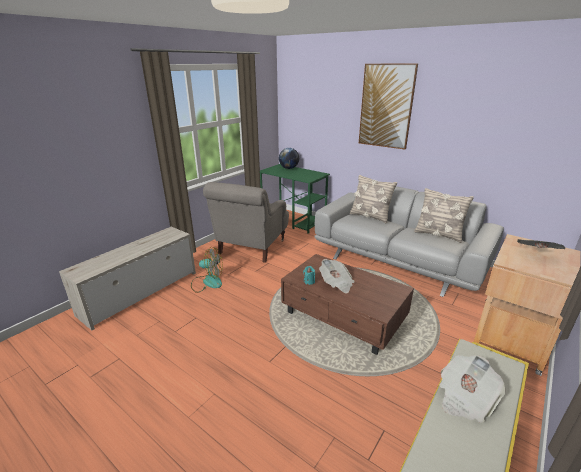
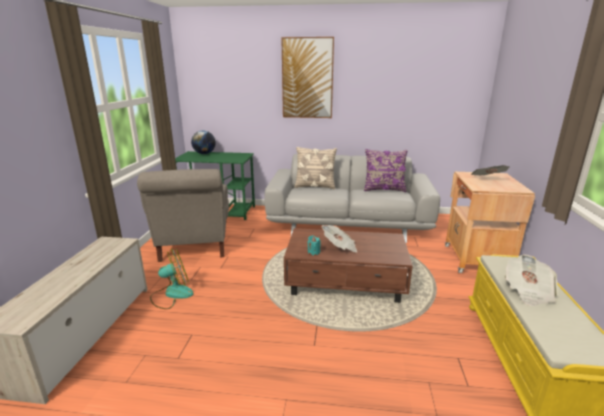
camera: 30 degrees left, 5 degrees down
beige pillow [414,188,474,243] -> purple pillow [364,149,408,192]

